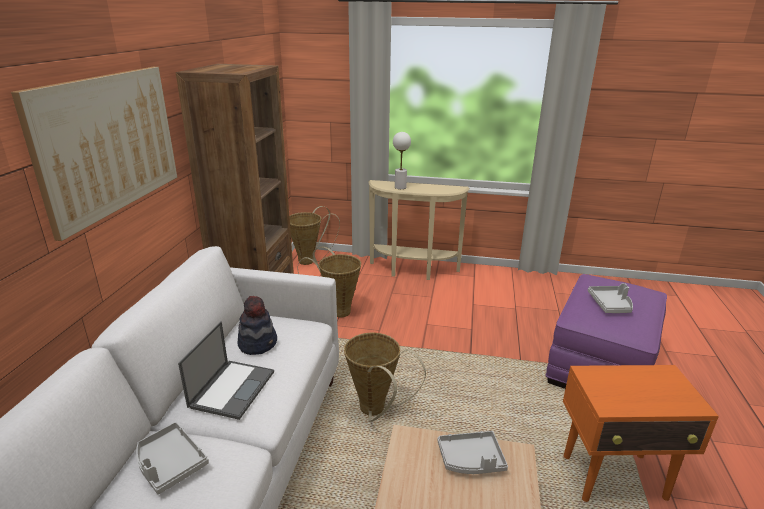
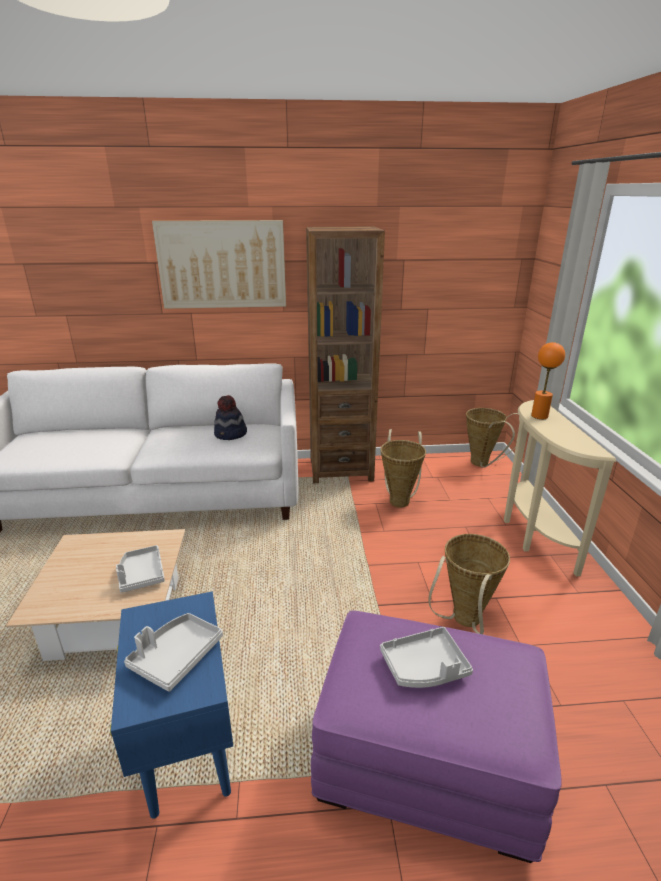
camera: 75 degrees right, 0 degrees up
grey tray [136,422,209,494] -> grey tray moved to [124,613,223,692]
laptop [178,321,274,420] -> none
basket [344,333,426,421] -> basket moved to [429,534,510,634]
white table lamp [393,132,411,189] -> orange table lamp [531,342,565,419]
orange side table [563,365,719,502] -> blue side table [110,591,233,819]

